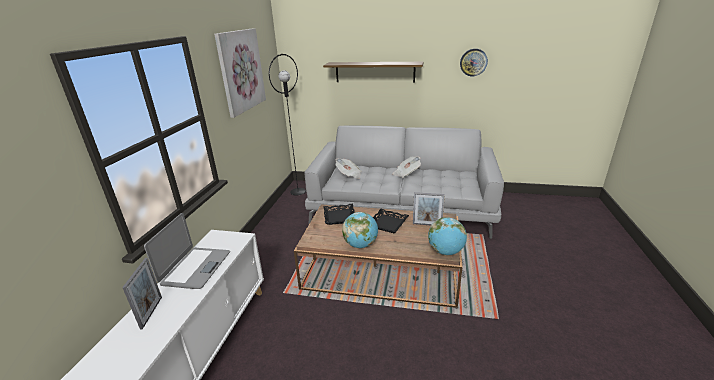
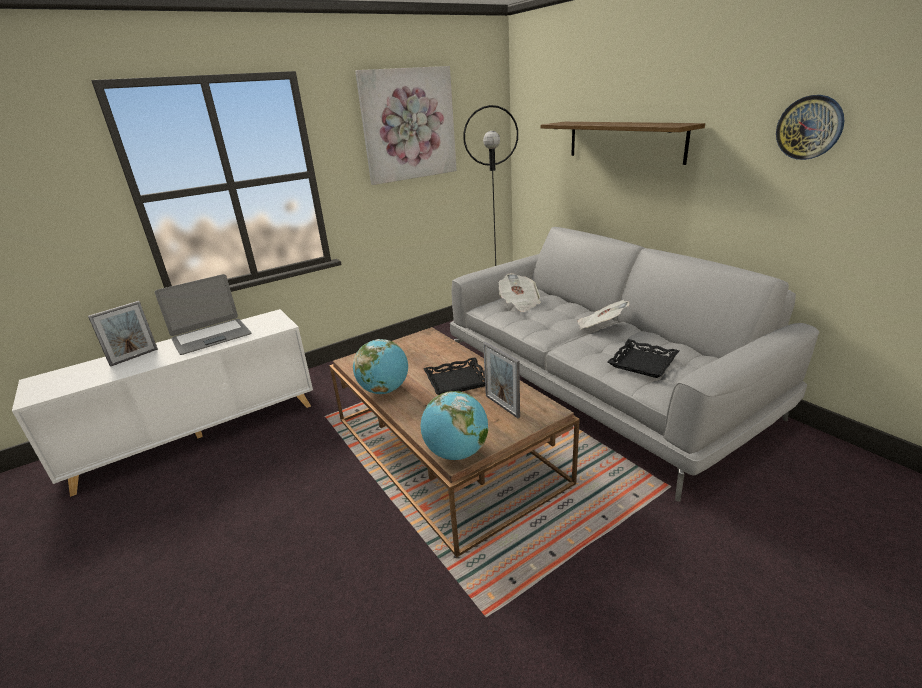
camera: 45 degrees right, 0 degrees up
black tray [323,204,355,225] -> black tray moved to [608,339,679,378]

